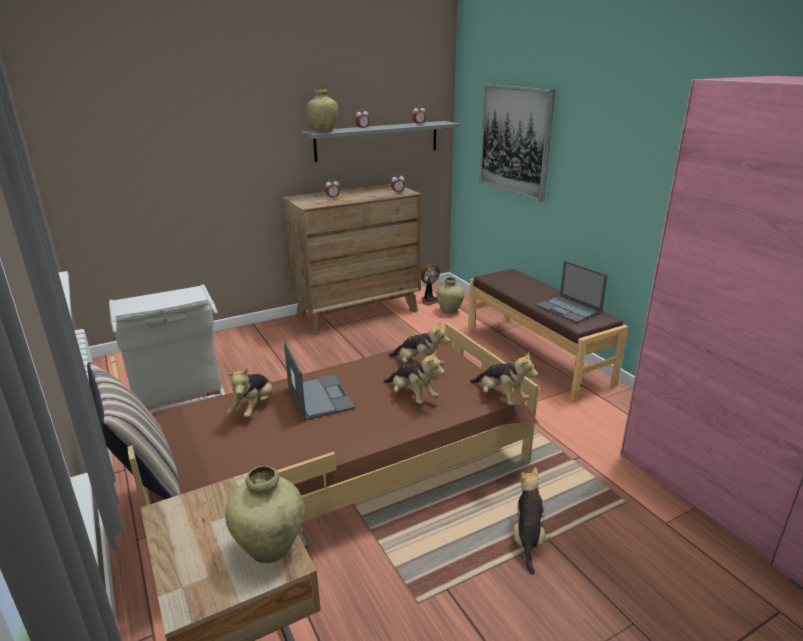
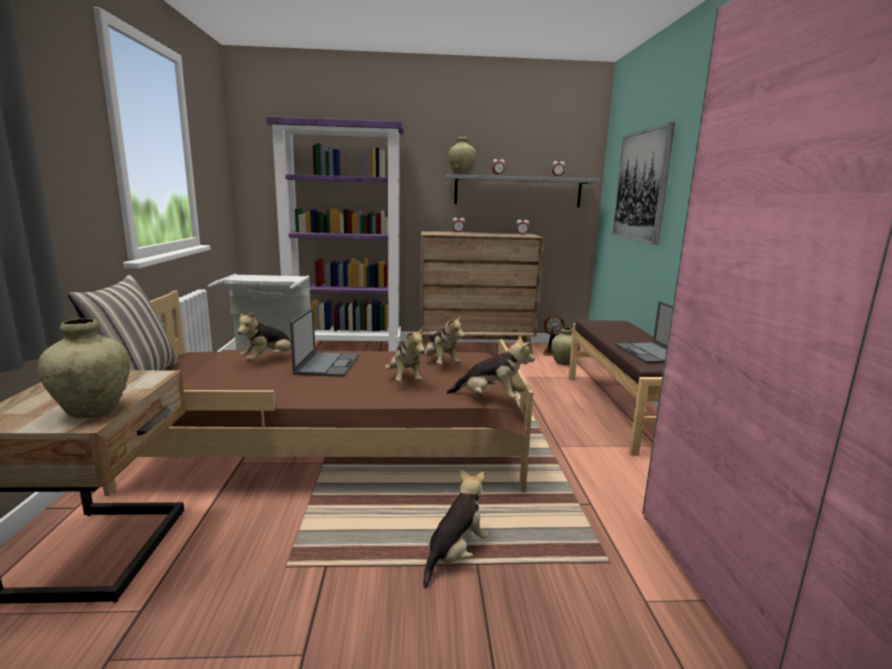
camera: 25 degrees right, 10 degrees down
plush toy [470,352,538,405] -> plush toy turned 60 degrees counterclockwise [446,335,535,399]
none -> purple bookcase [267,116,403,351]

